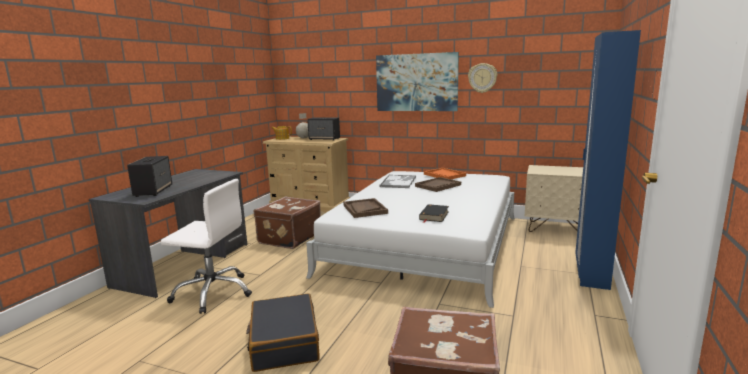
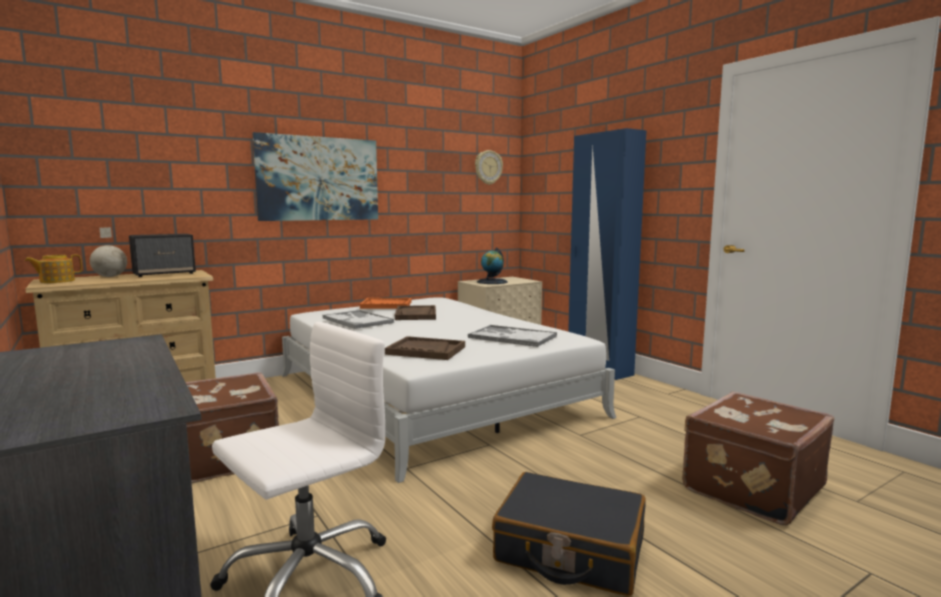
camera: 55 degrees left, 5 degrees down
speaker [127,156,172,197] -> none
black book [419,204,449,223] -> tray [468,325,557,347]
wall clock [468,63,497,93] -> wall clock moved to [475,150,503,185]
none -> globe [477,248,508,284]

